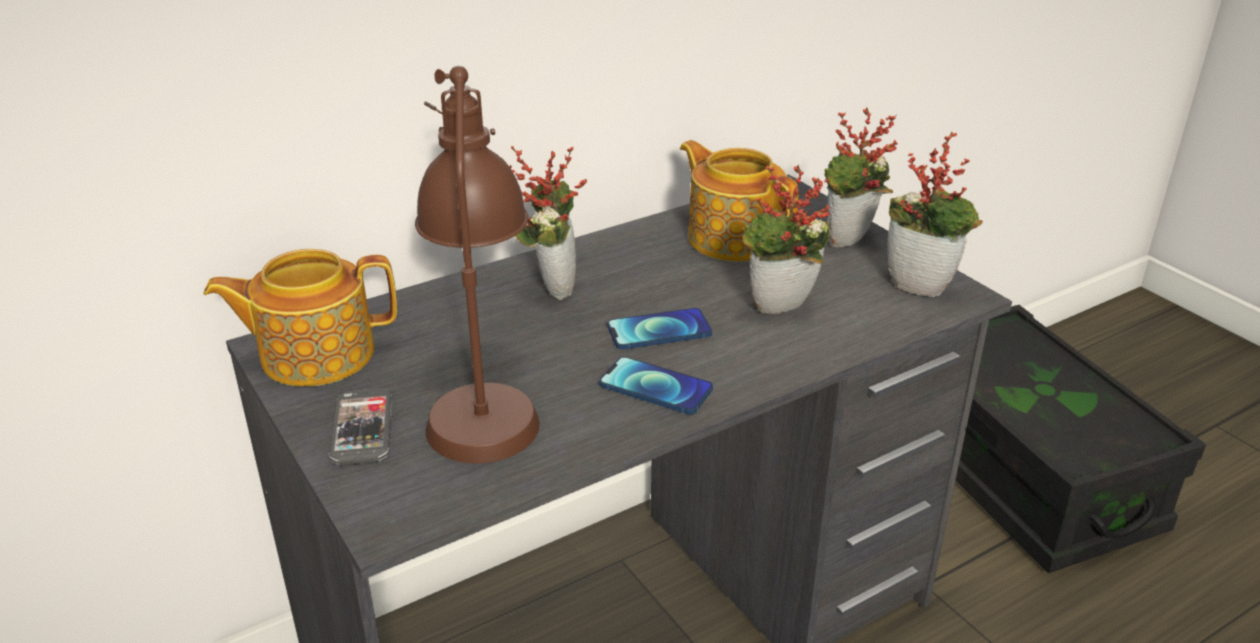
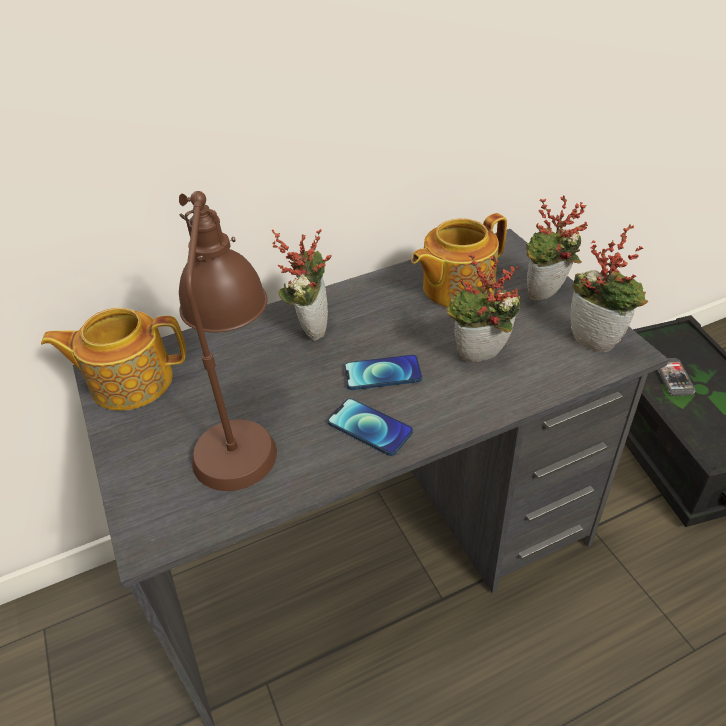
camera: 10 degrees right, 10 degrees up
phone [329,388,392,465] -> phone moved to [658,358,696,396]
teapot [680,140,799,261] -> teapot turned 90 degrees counterclockwise [411,213,507,307]

